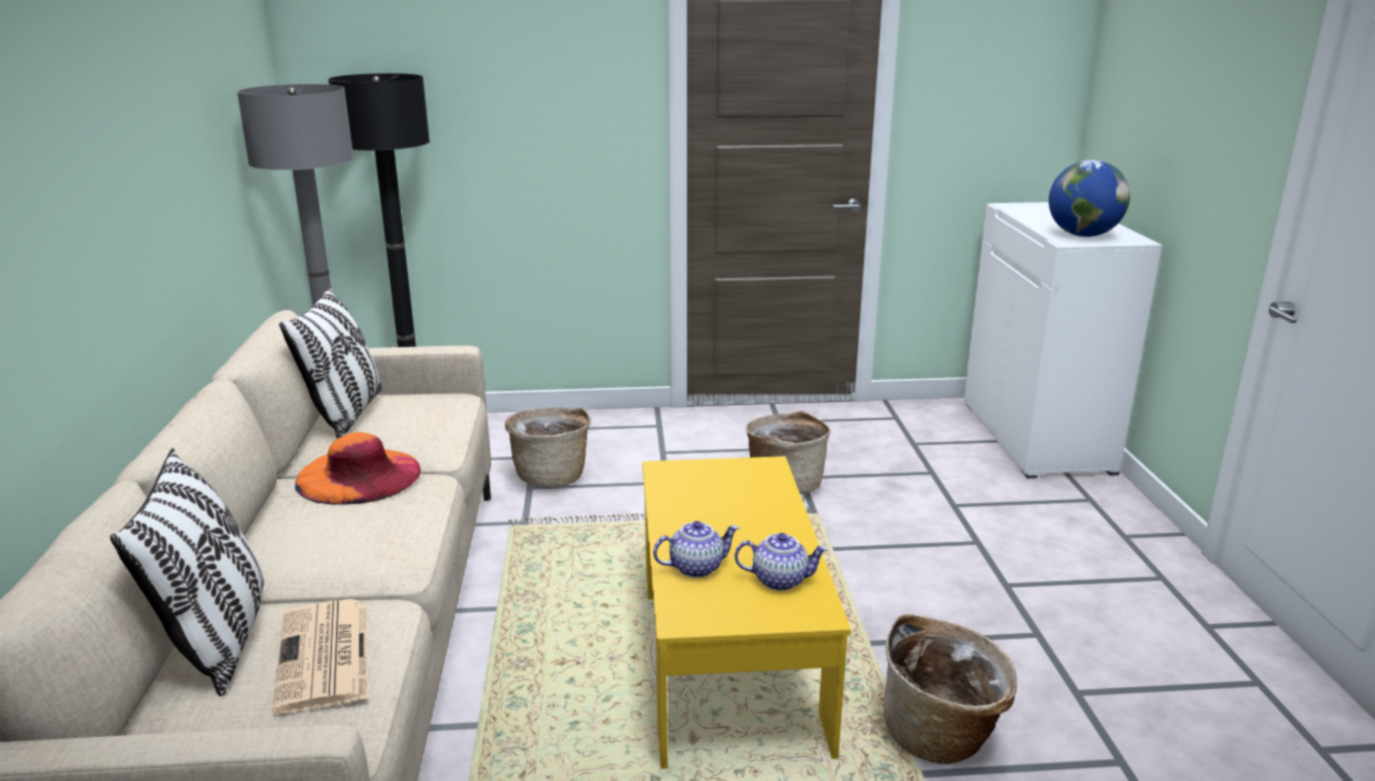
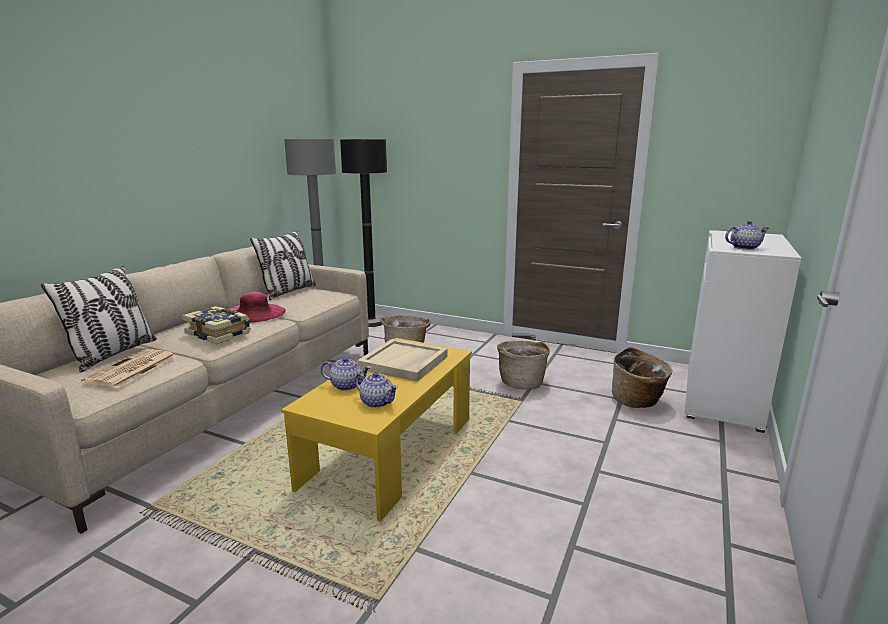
camera: 30 degrees right, 5 degrees down
orange hat [295,432,421,505] -> pink hat [229,292,286,323]
basket [883,614,1017,764] -> basket moved to [612,347,673,408]
globe [1049,160,1130,237] -> teapot [725,221,769,250]
none -> book [182,306,251,344]
none -> beige tray [357,339,448,382]

